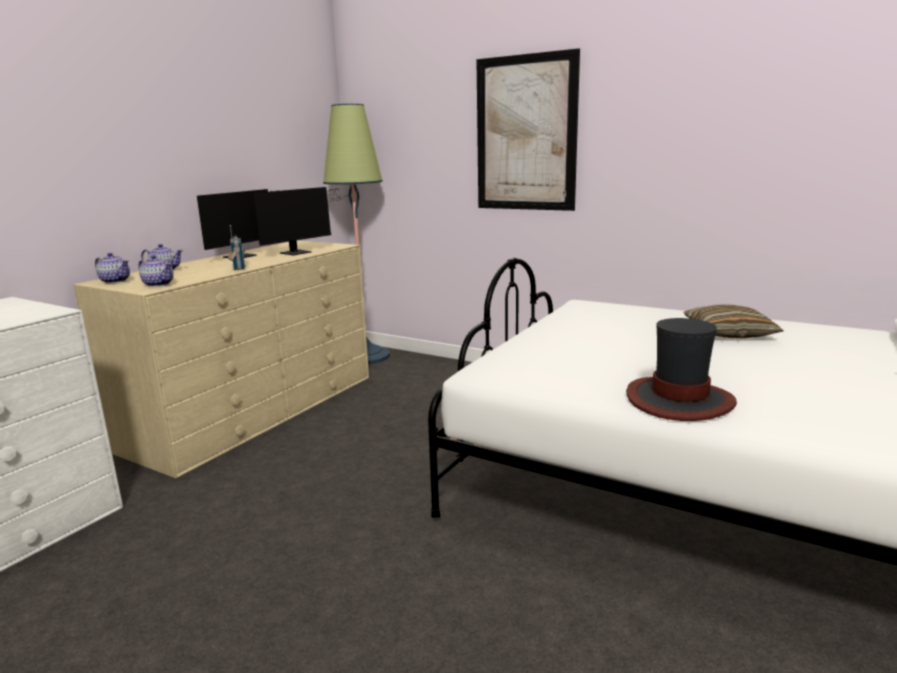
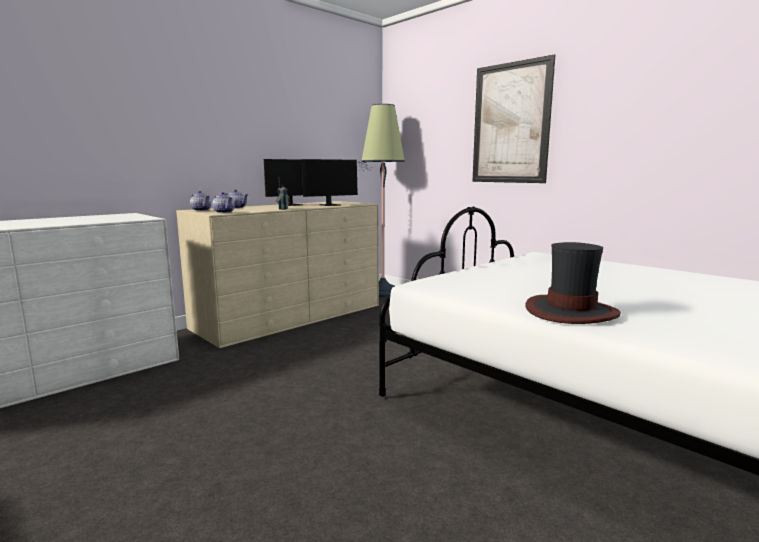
camera: 15 degrees right, 5 degrees down
pillow [683,305,784,338] -> none

